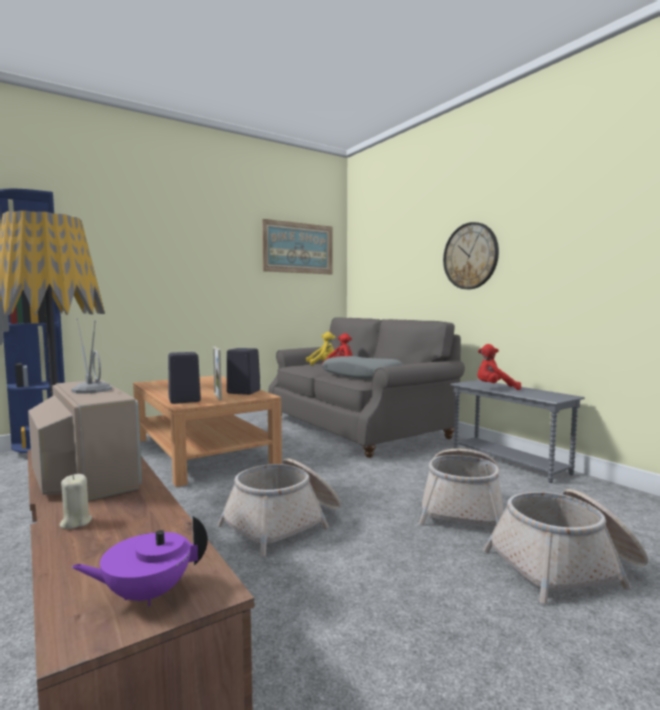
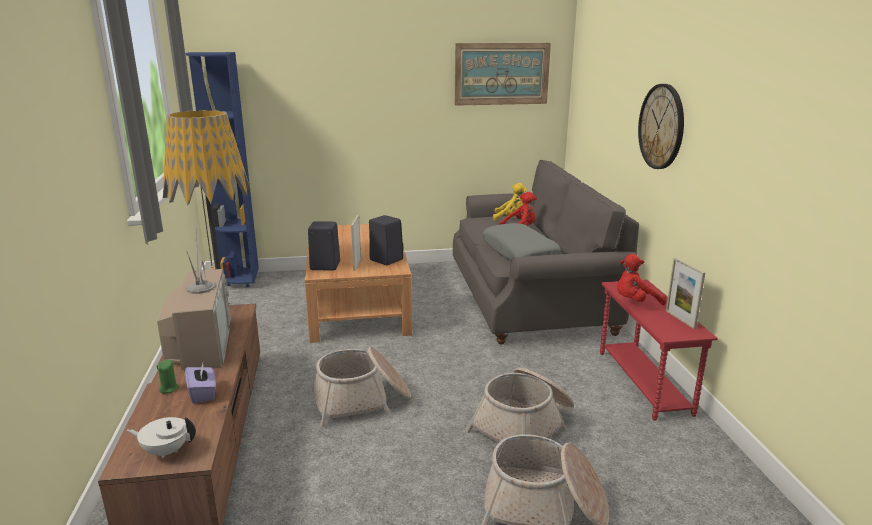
camera: 25 degrees right, 15 degrees up
beige candle [60,474,92,529] -> green candle [158,360,179,394]
purple teapot [72,516,208,607] -> white teapot [127,417,196,459]
grey side table [450,380,585,483] -> red side table [600,279,718,421]
red plush toy [477,344,521,390] -> red plush toy turned 45 degrees counterclockwise [617,254,666,305]
none -> purple tissue box [185,364,216,404]
none -> picture frame [666,258,705,329]

